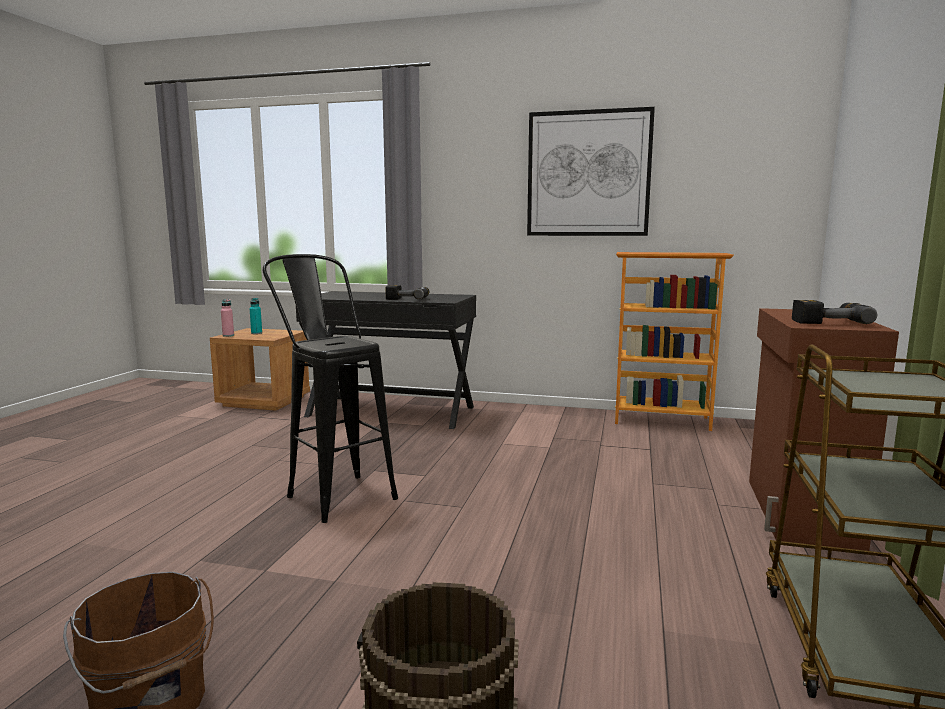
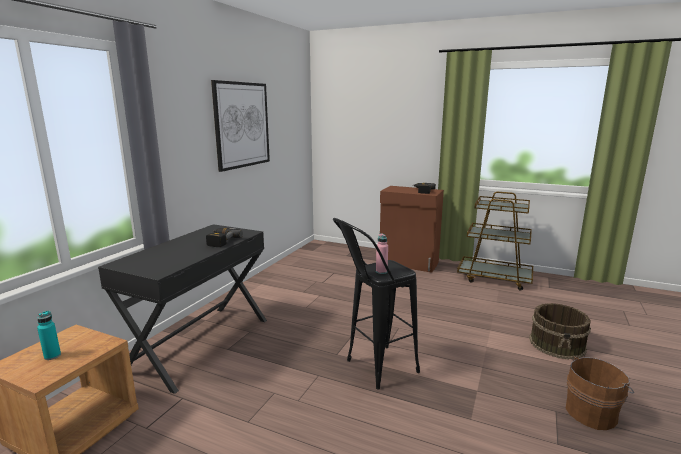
camera: 80 degrees left, 5 degrees up
pink bottle [221,299,234,337] -> pink bottle moved to [376,233,388,274]
bookcase [615,252,733,431] -> none

